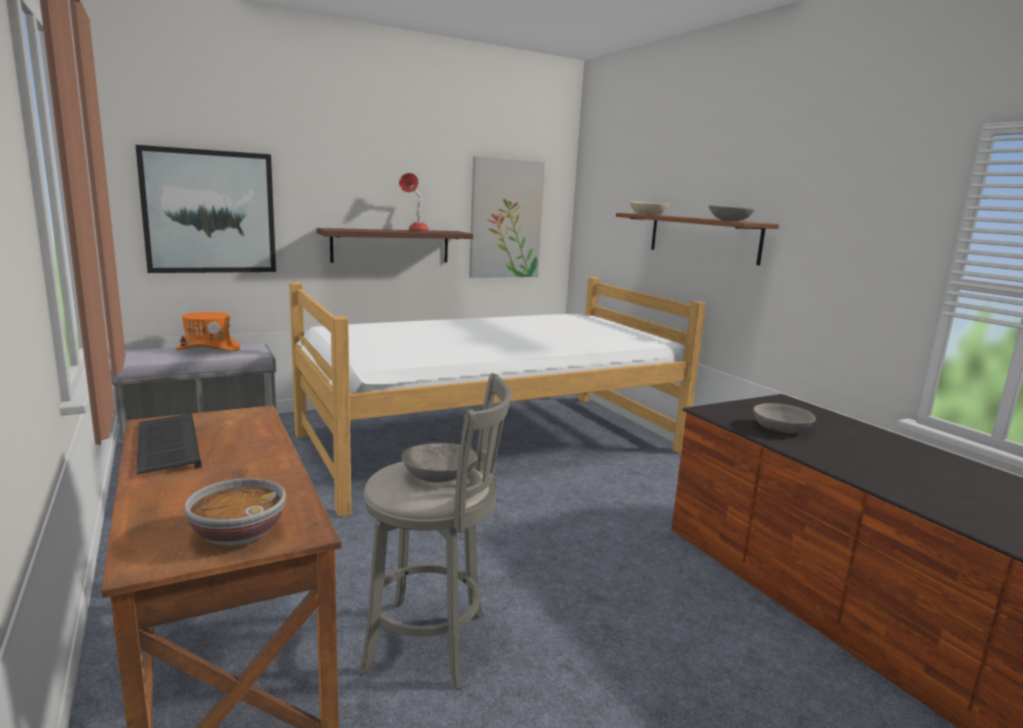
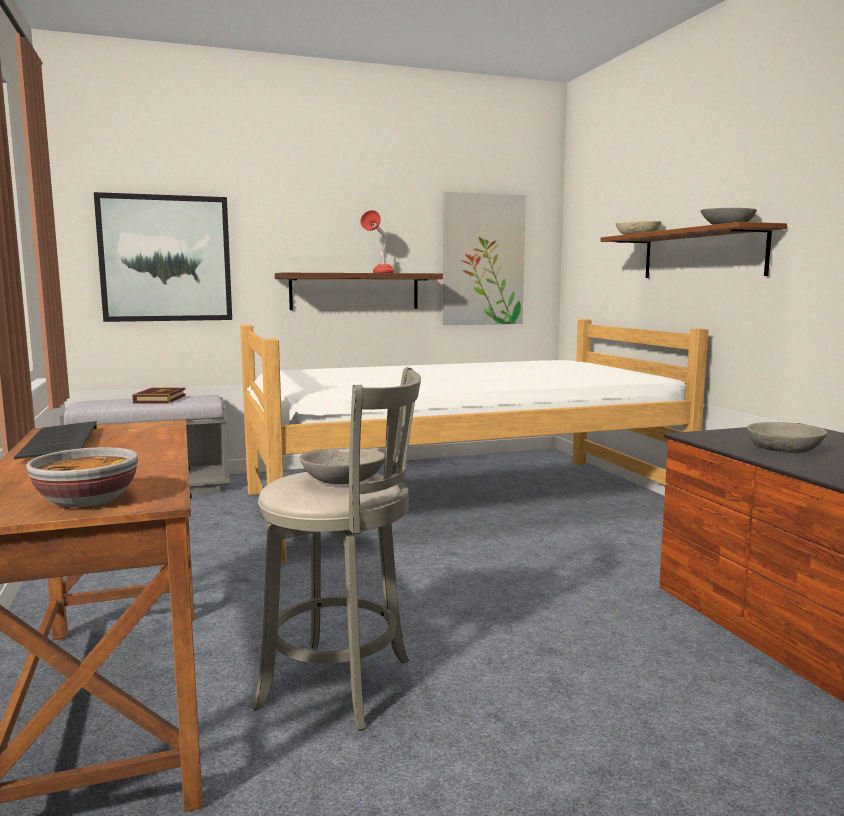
camera: 10 degrees right, 5 degrees down
orange hat [175,312,240,351] -> book [132,387,186,404]

